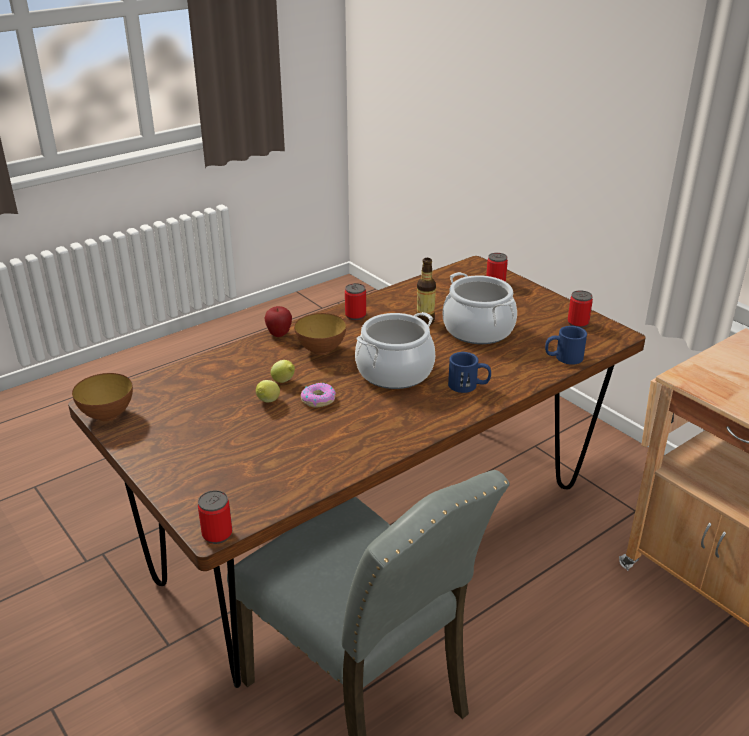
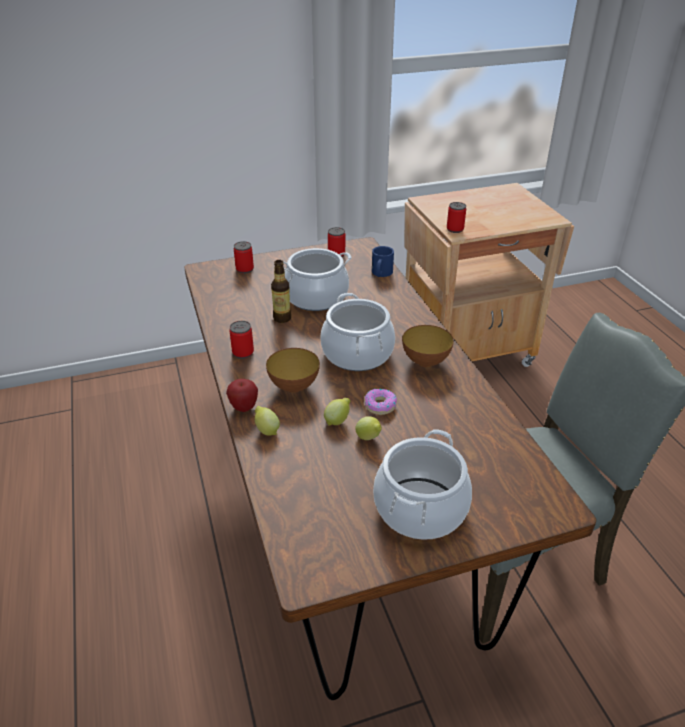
camera: 70 degrees left, 5 degrees up
bowl [72,373,133,421] -> bowl moved to [402,325,454,367]
can [198,490,232,544] -> can moved to [447,202,466,233]
blue mug [448,352,491,393] -> none
none -> lemon [255,406,280,436]
none -> cooking pot [373,429,472,540]

